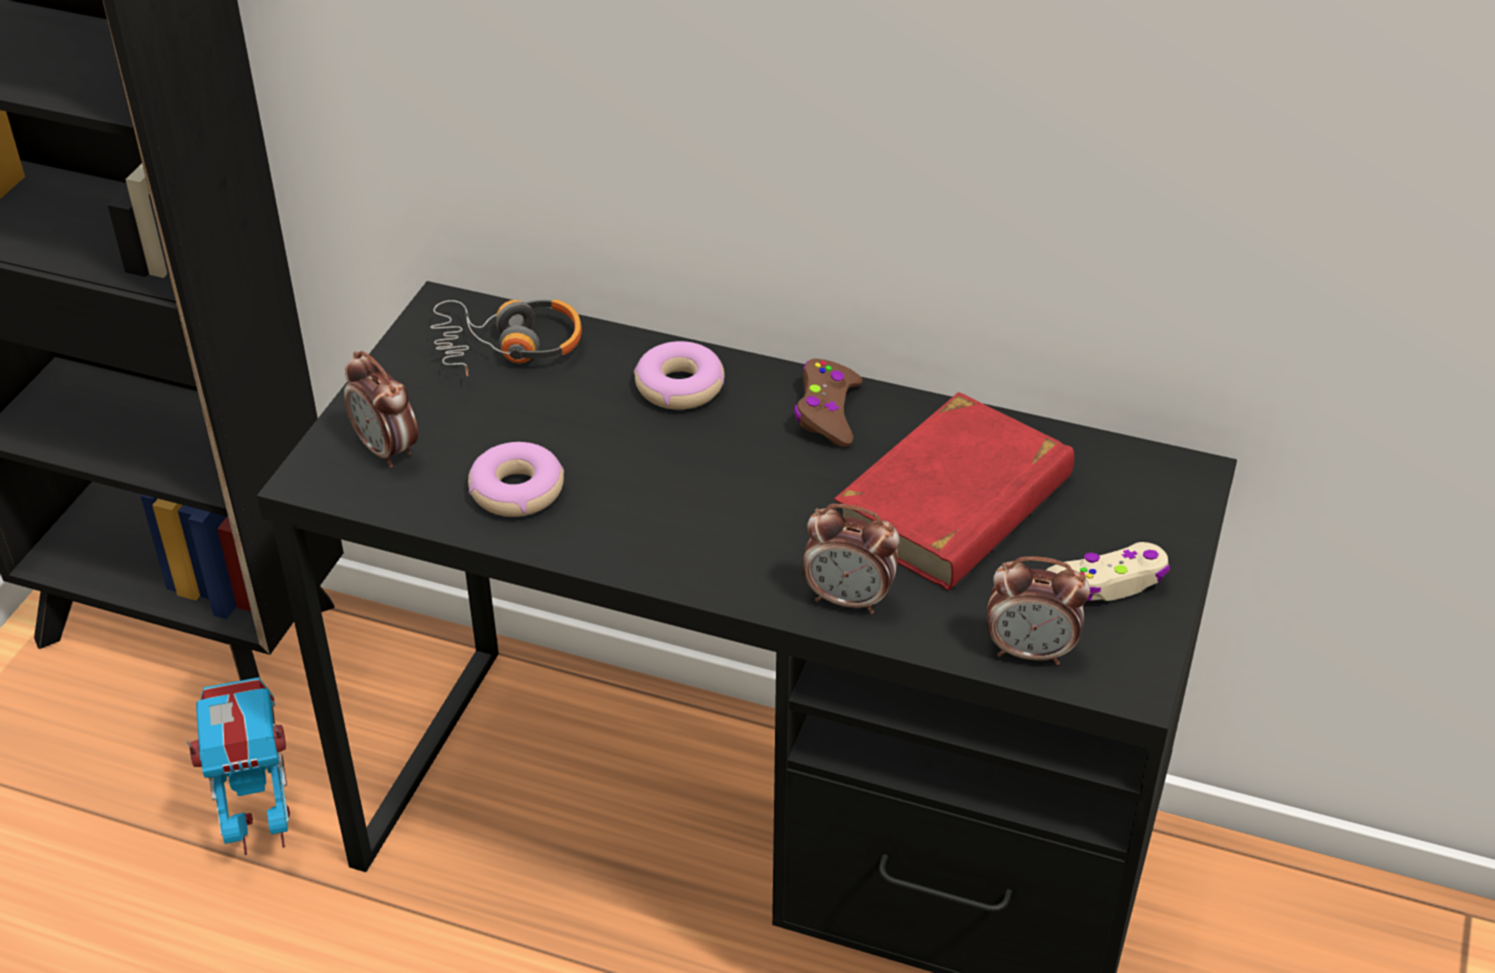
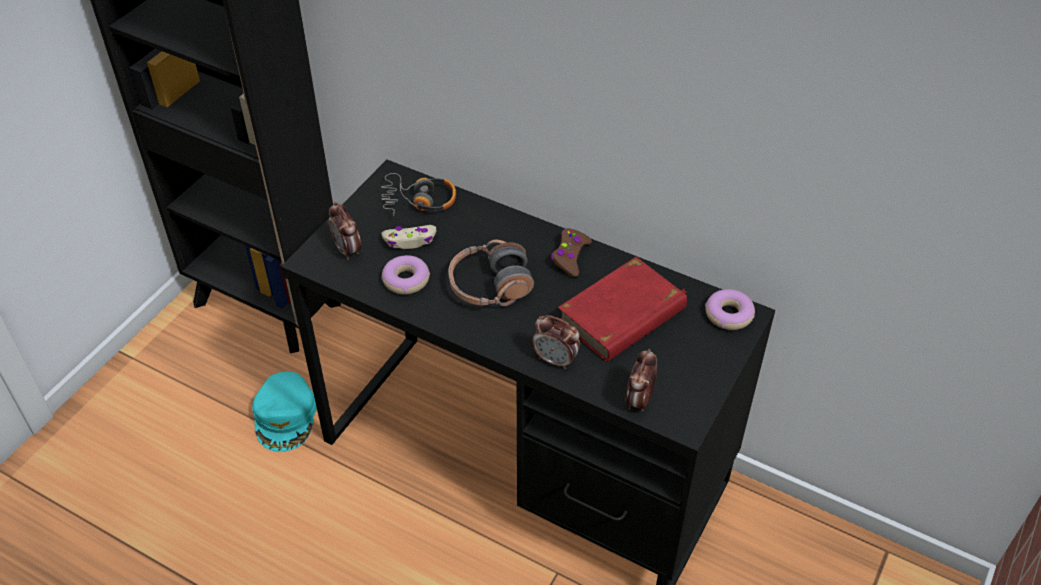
camera: 10 degrees right, 5 degrees up
toy robot [186,677,290,855] -> turquoise cap [252,371,317,452]
donut [634,341,724,410] -> donut moved to [705,289,755,330]
alarm clock [987,557,1090,665] -> alarm clock turned 90 degrees clockwise [625,349,657,412]
beige game controller [1047,542,1170,601] -> beige game controller moved to [381,225,436,249]
none -> headphones [448,240,534,306]

